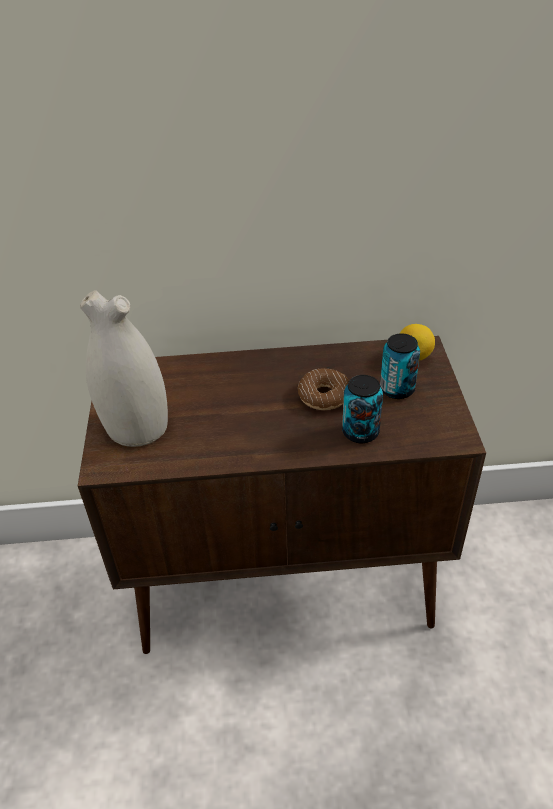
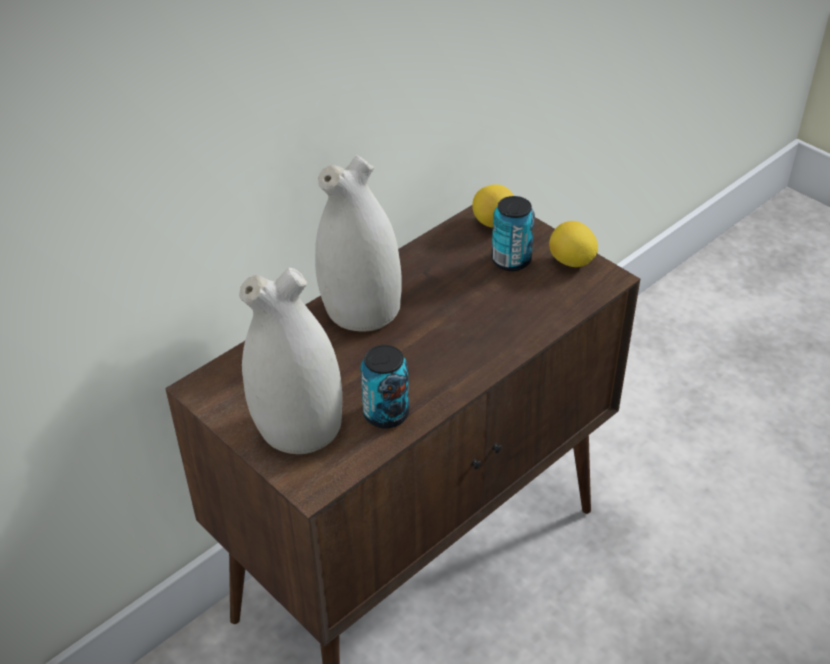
camera: 40 degrees left, 0 degrees up
donut [298,368,349,410] -> none
can [342,375,383,443] -> can moved to [360,345,409,429]
none -> white vase [315,155,402,331]
none -> lemon [549,221,598,267]

